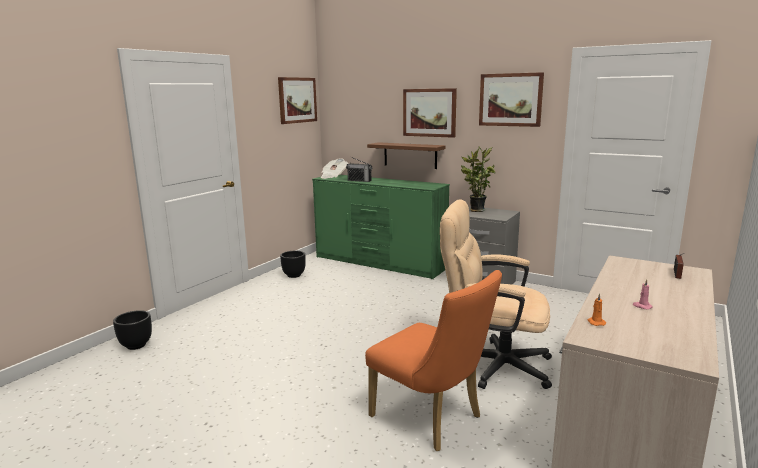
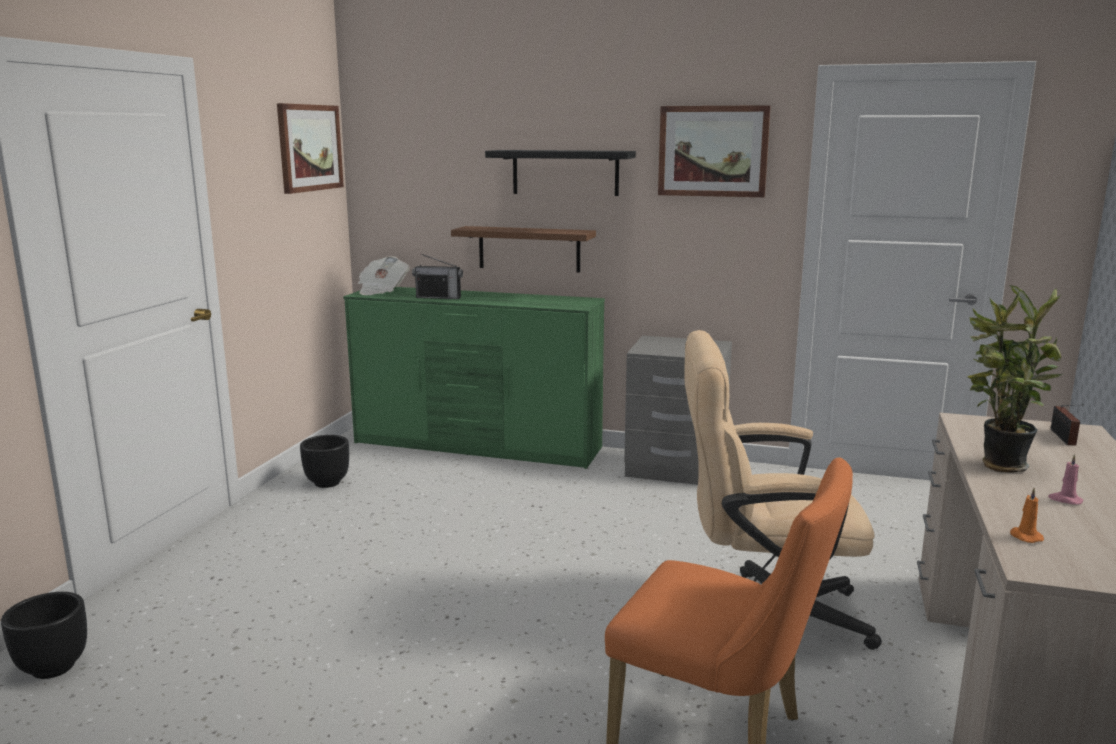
camera: 15 degrees left, 0 degrees up
picture [403,88,457,138] -> black shelf [485,150,636,196]
potted plant [460,146,496,212] -> potted plant moved to [967,285,1063,473]

